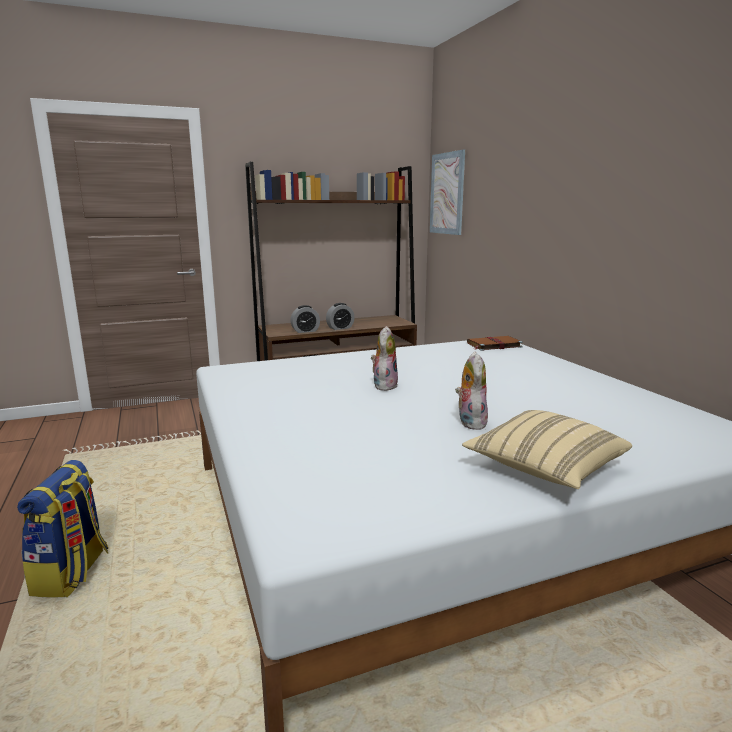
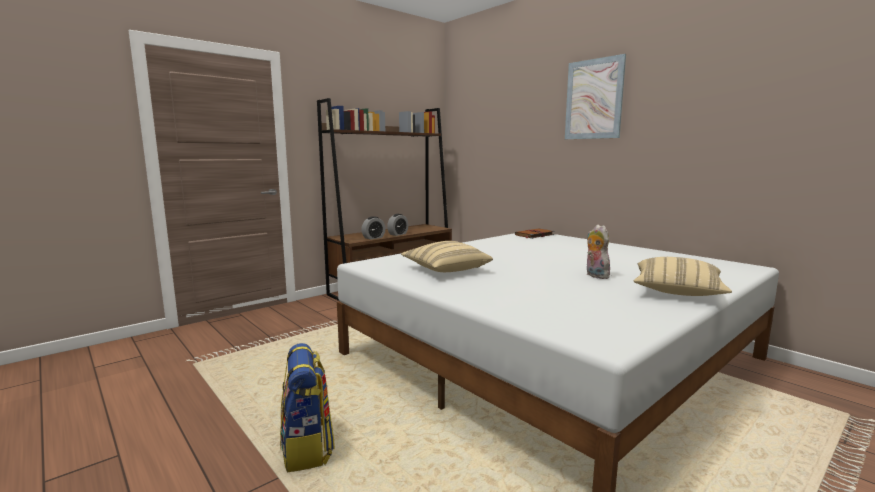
camera: 20 degrees left, 5 degrees down
plush toy [371,326,398,391] -> none
picture [430,150,465,235] -> picture moved to [565,54,626,139]
none -> beige pillow [401,241,493,272]

